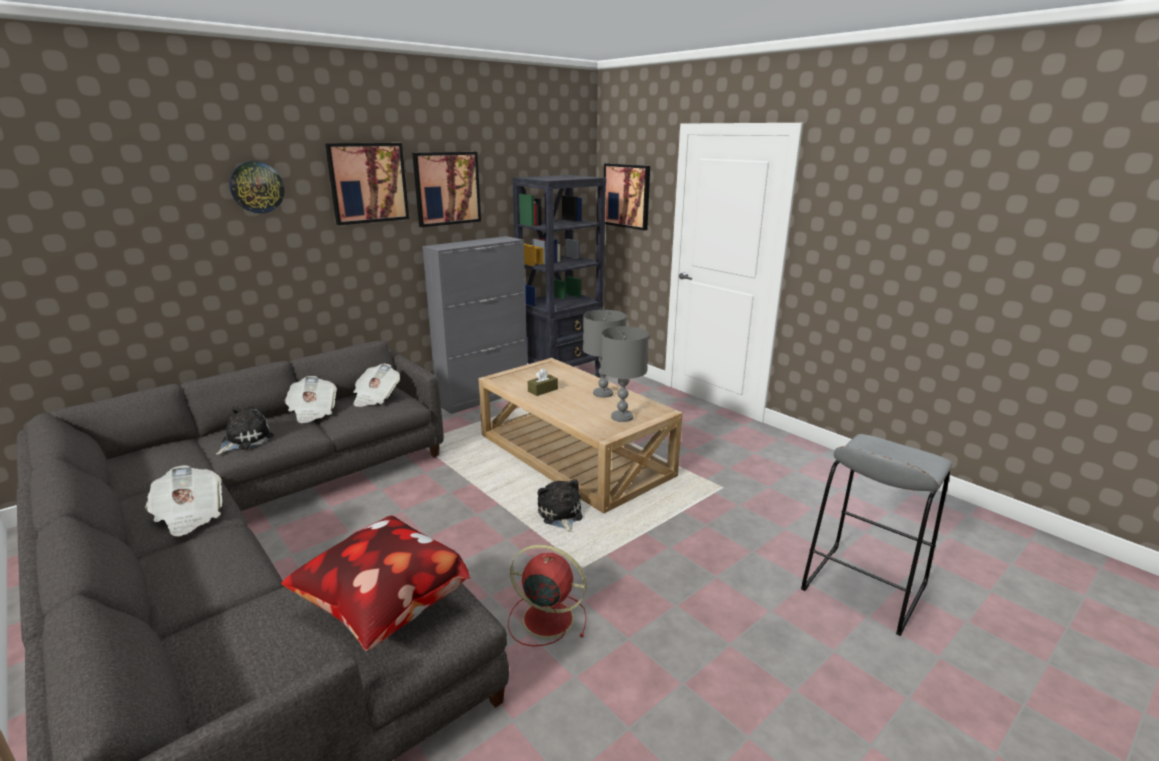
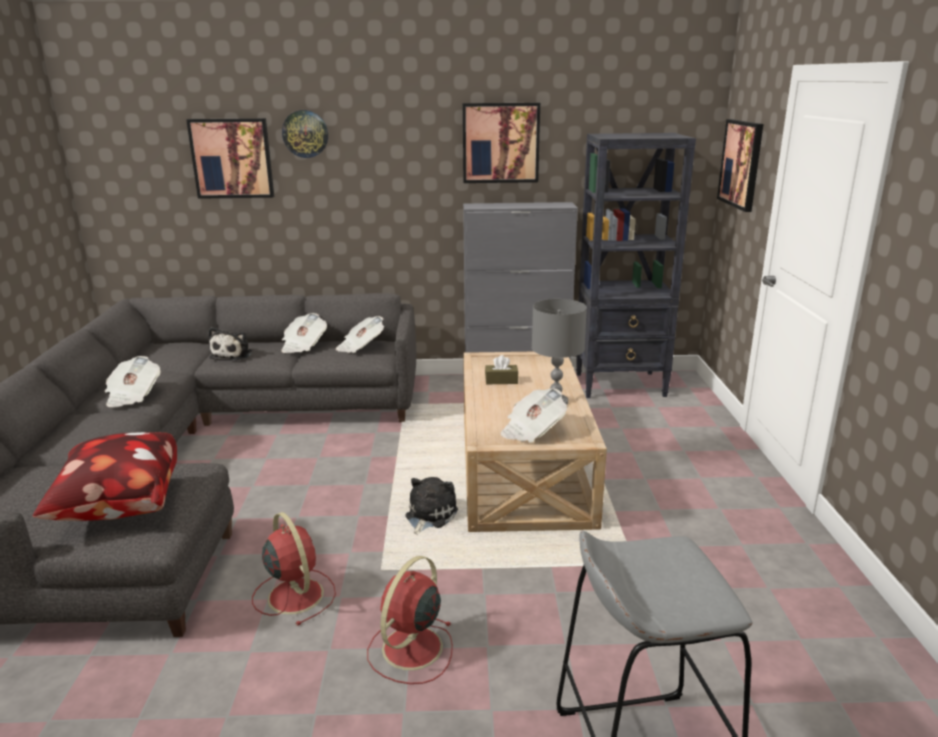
camera: 40 degrees right, 0 degrees up
plush toy [216,406,274,455] -> plush toy turned 120 degrees clockwise [209,327,253,360]
picture [325,143,409,225] -> picture moved to [186,118,274,199]
grey table lamp [600,326,649,422] -> newspaper [500,388,567,443]
none -> red fan [367,556,453,684]

